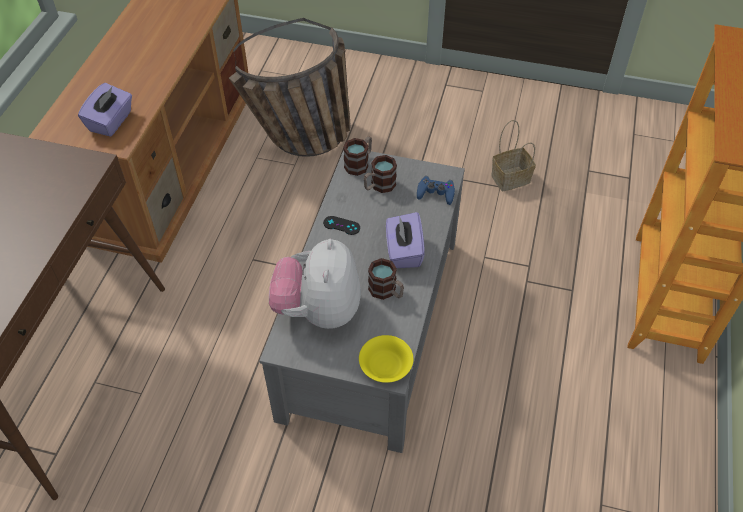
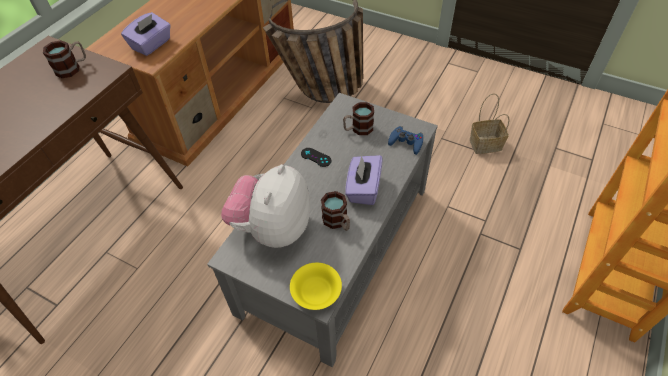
camera: 15 degrees right, 0 degrees up
mug [343,137,372,176] -> mug moved to [43,40,86,78]

